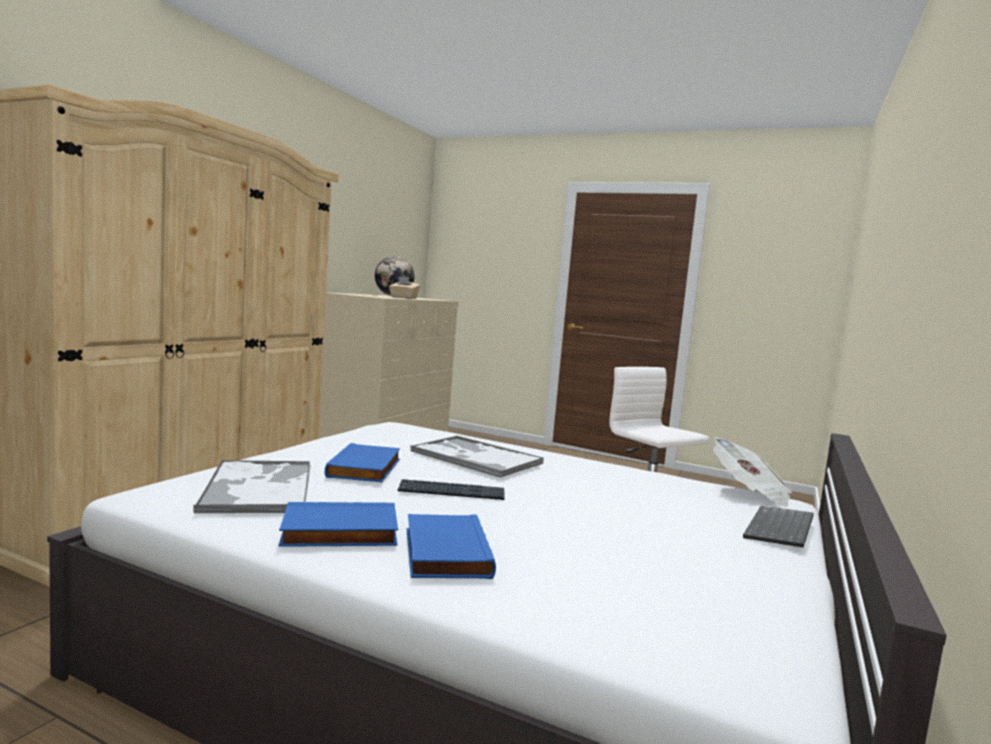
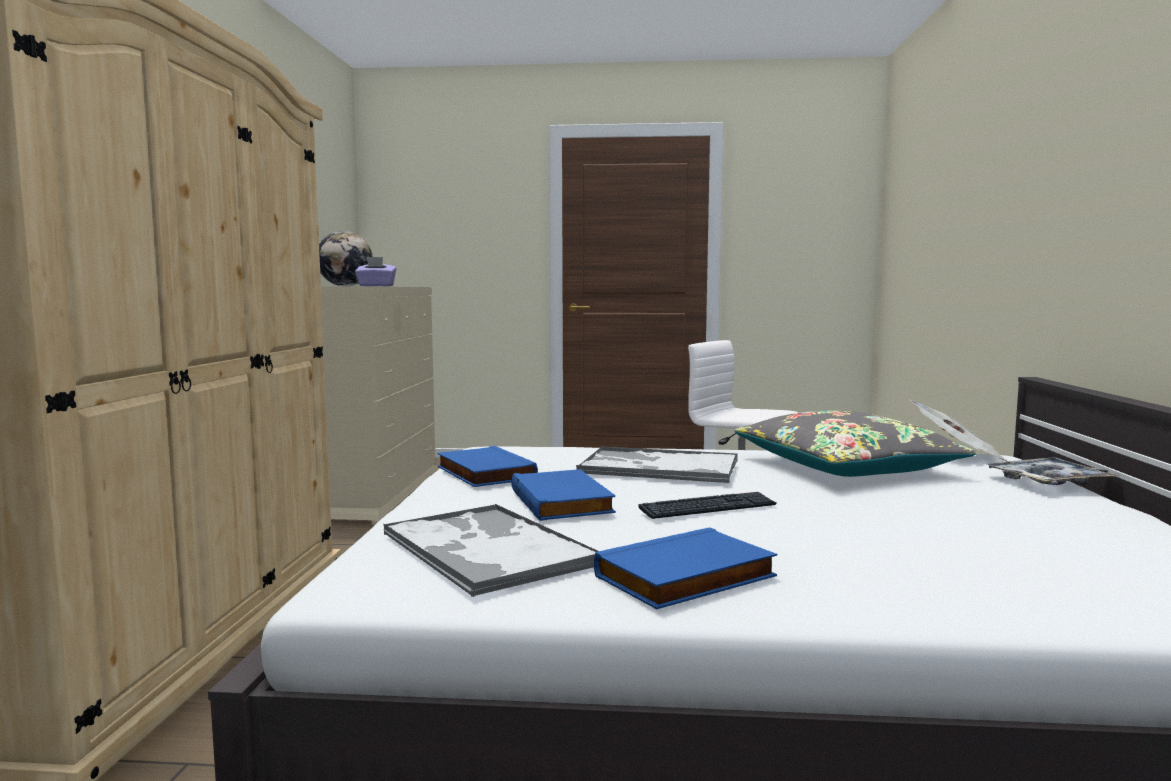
camera: 20 degrees left, 0 degrees up
beige tissue box [389,276,420,299] -> purple tissue box [355,257,397,286]
blue book [407,514,496,579] -> blue book moved to [438,446,538,487]
keyboard [743,506,813,548] -> tray [983,458,1118,485]
none -> grey pillow [735,411,976,477]

